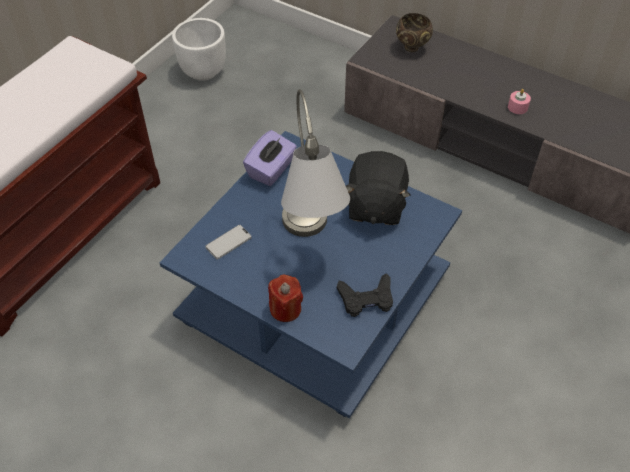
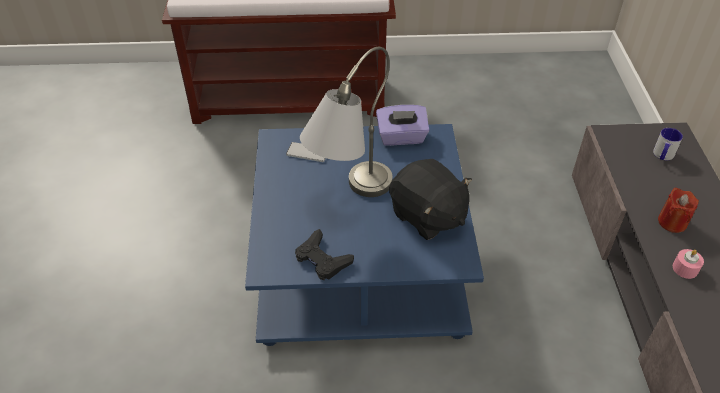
camera: 55 degrees right, 5 degrees down
white planter [172,18,226,81] -> none
red candle [268,274,303,322] -> red candle moved to [658,188,699,233]
black plush toy [346,151,411,225] -> black plush toy turned 105 degrees counterclockwise [389,159,472,240]
brown bowl [396,13,433,52] -> mug [653,128,683,160]

